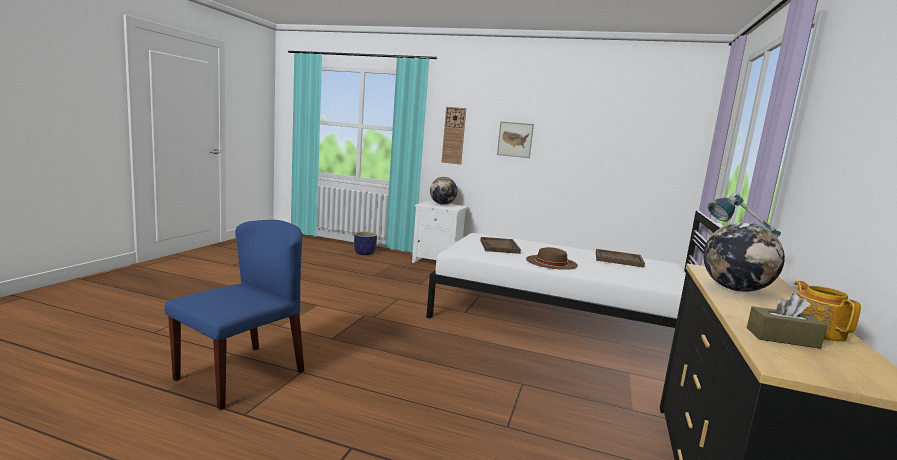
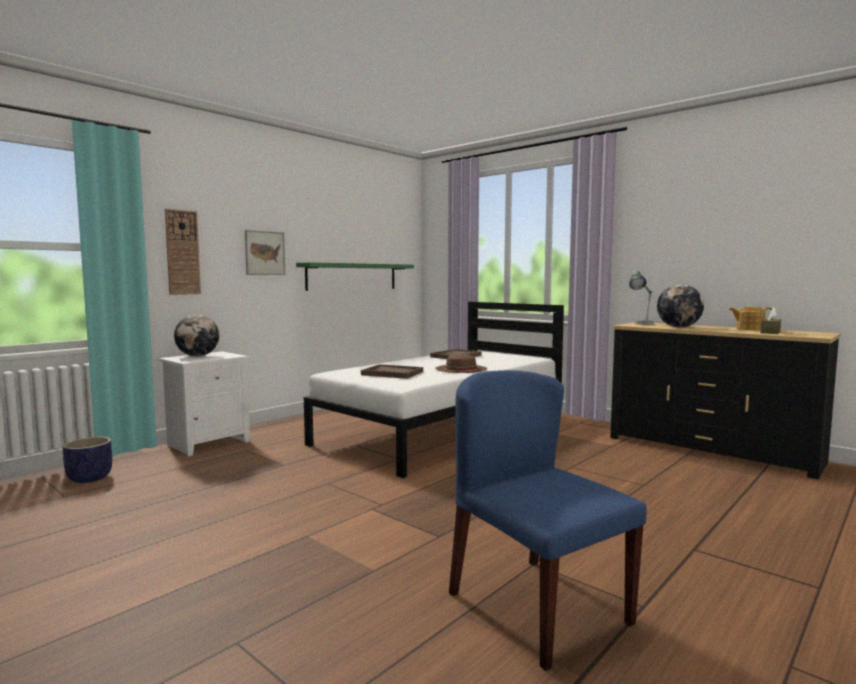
camera: 65 degrees left, 5 degrees down
none -> green shelf [296,262,414,291]

